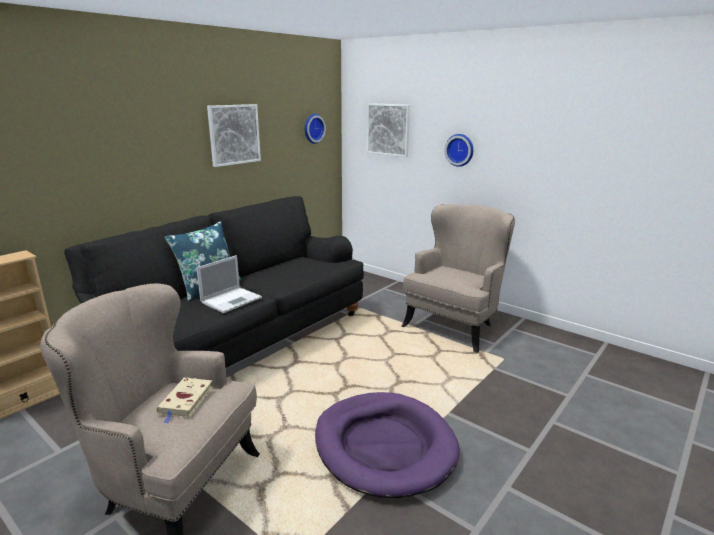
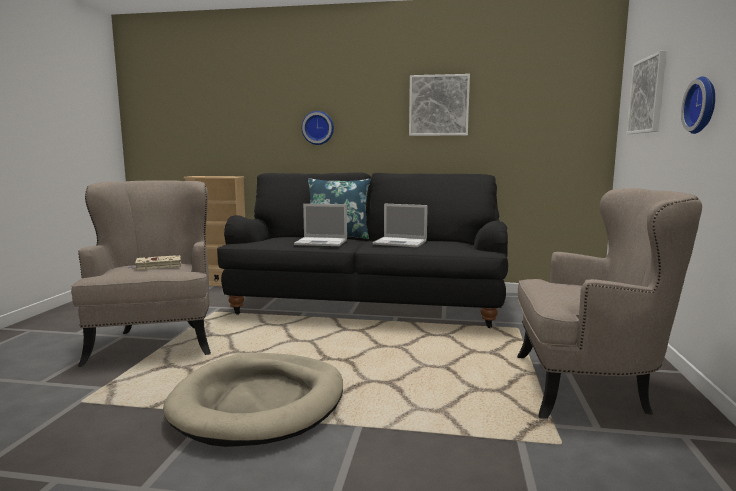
camera: 60 degrees right, 10 degrees down
wall clock [304,114,326,144] -> wall clock moved to [302,111,334,145]
purple dog bed [315,392,460,498] -> beige dog bed [163,353,343,447]
none -> laptop [373,204,428,247]

